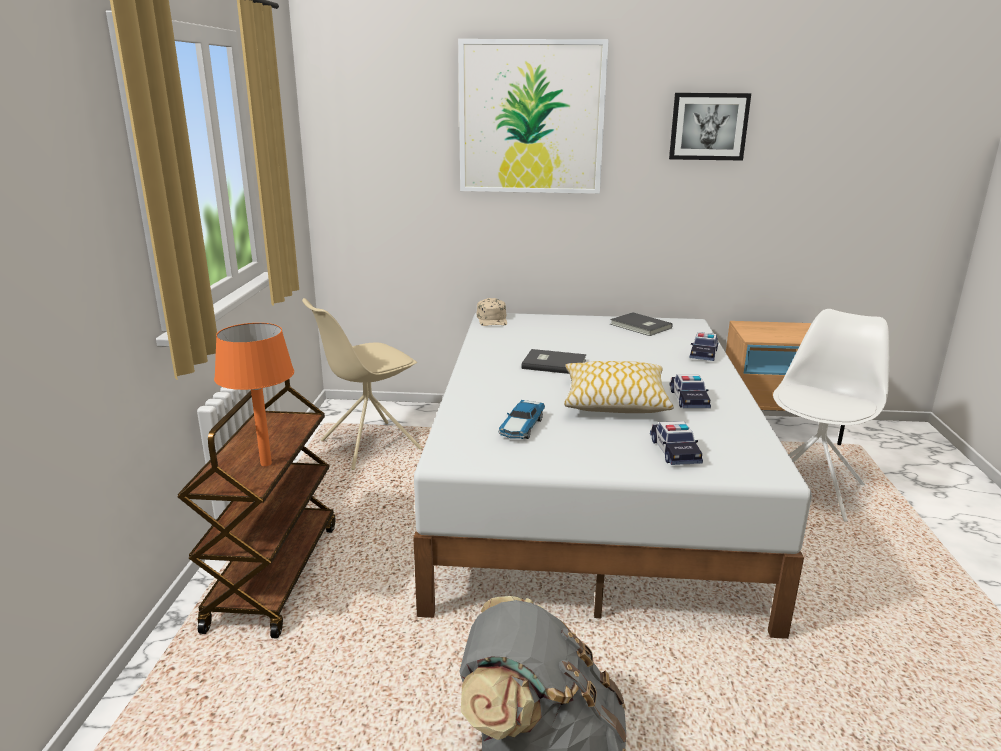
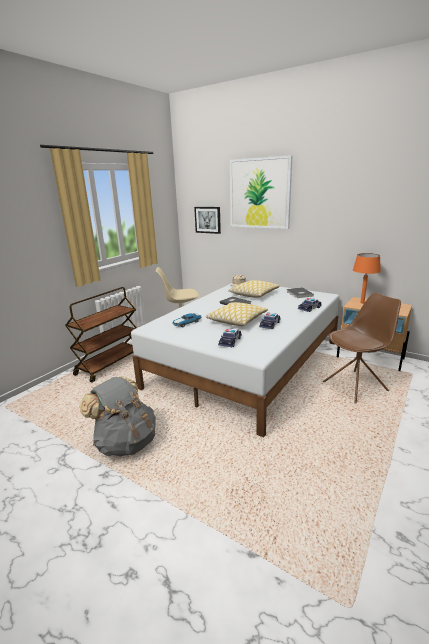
camera: 30 degrees right, 0 degrees up
orange table lamp [214,323,294,466] -> orange table lamp moved to [353,253,381,304]
picture [669,93,751,161] -> picture moved to [194,207,221,234]
white chair [773,309,889,522] -> brown chair [323,293,401,404]
none -> pillow [228,280,280,298]

